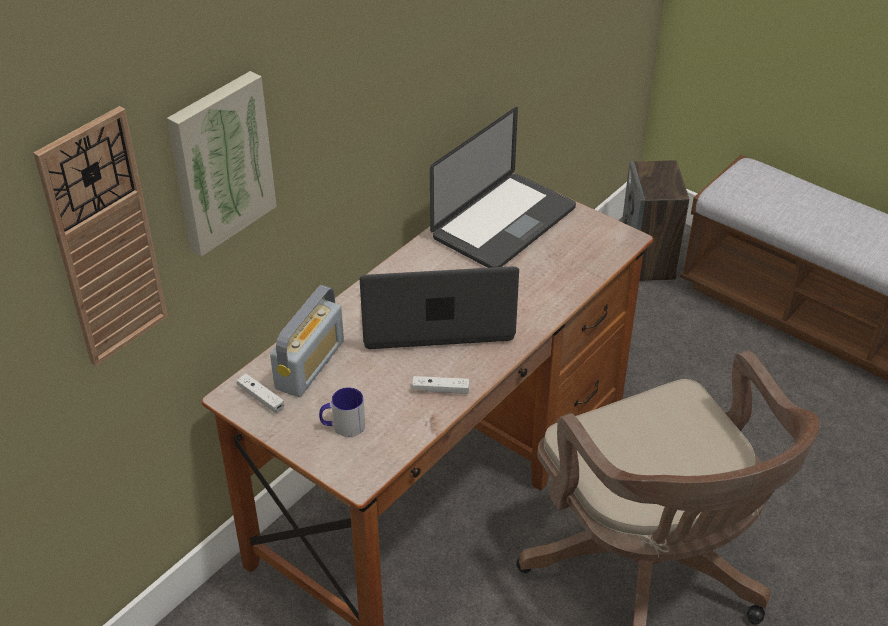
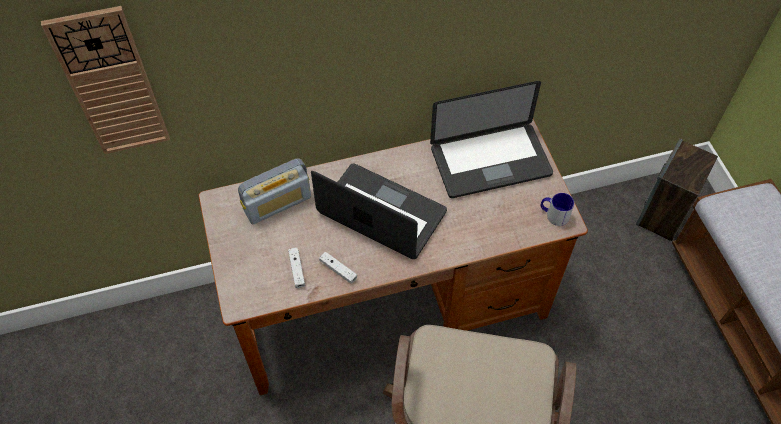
camera: 35 degrees right, 15 degrees up
picture [167,71,277,257] -> none
white game controller [237,374,284,413] -> white game controller moved to [288,247,305,288]
mug [319,387,365,437] -> mug moved to [541,193,574,226]

